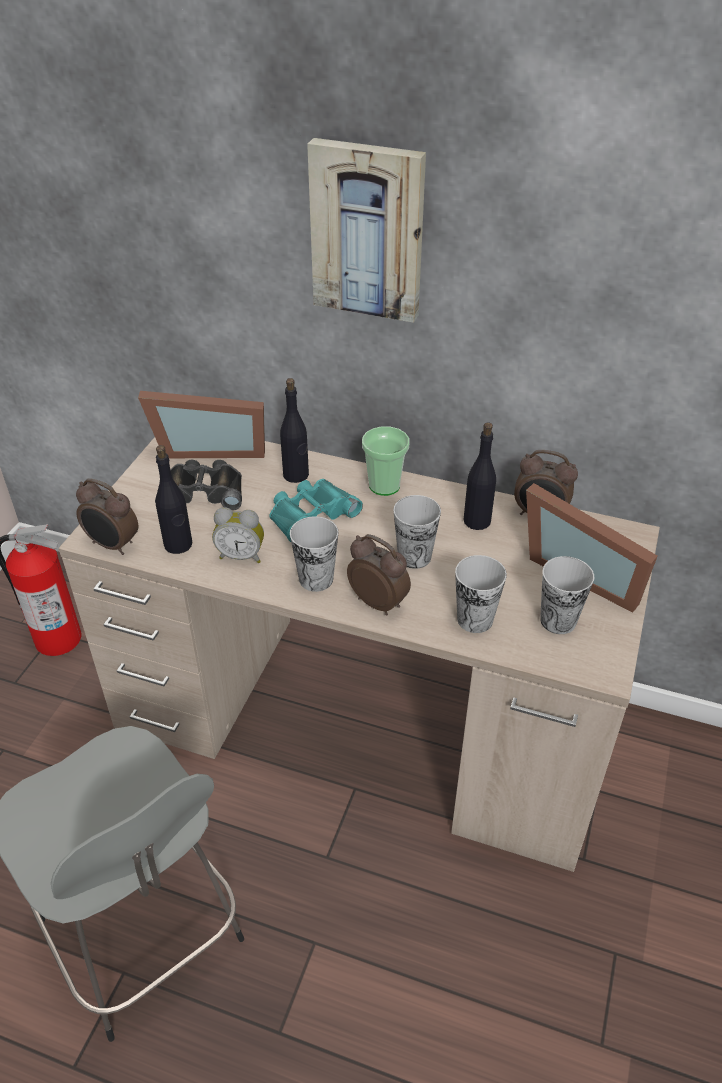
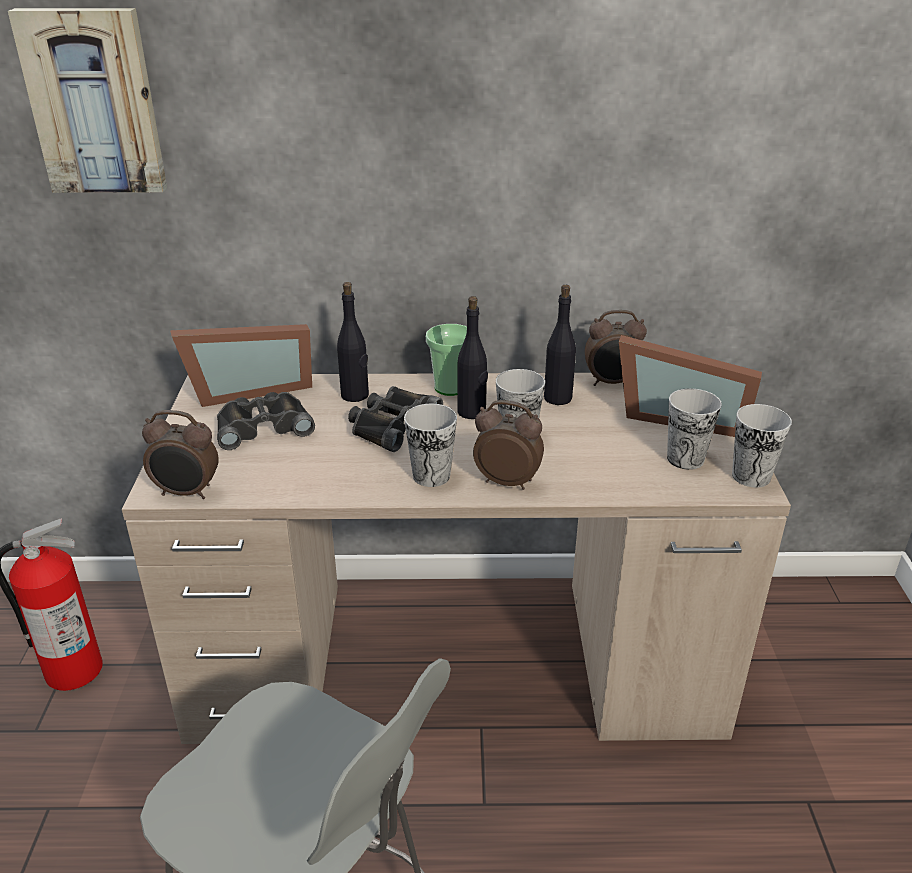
camera: 20 degrees left, 10 degrees down
black bottle [155,445,192,554] -> black bottle moved to [457,296,488,419]
alarm clock [212,507,264,563] -> none
turquoise binoculars [269,479,363,542] -> black binoculars [348,386,443,452]
picture [307,138,426,323] -> picture moved to [8,8,167,193]
cup [455,555,507,633] -> cup moved to [732,404,792,488]

